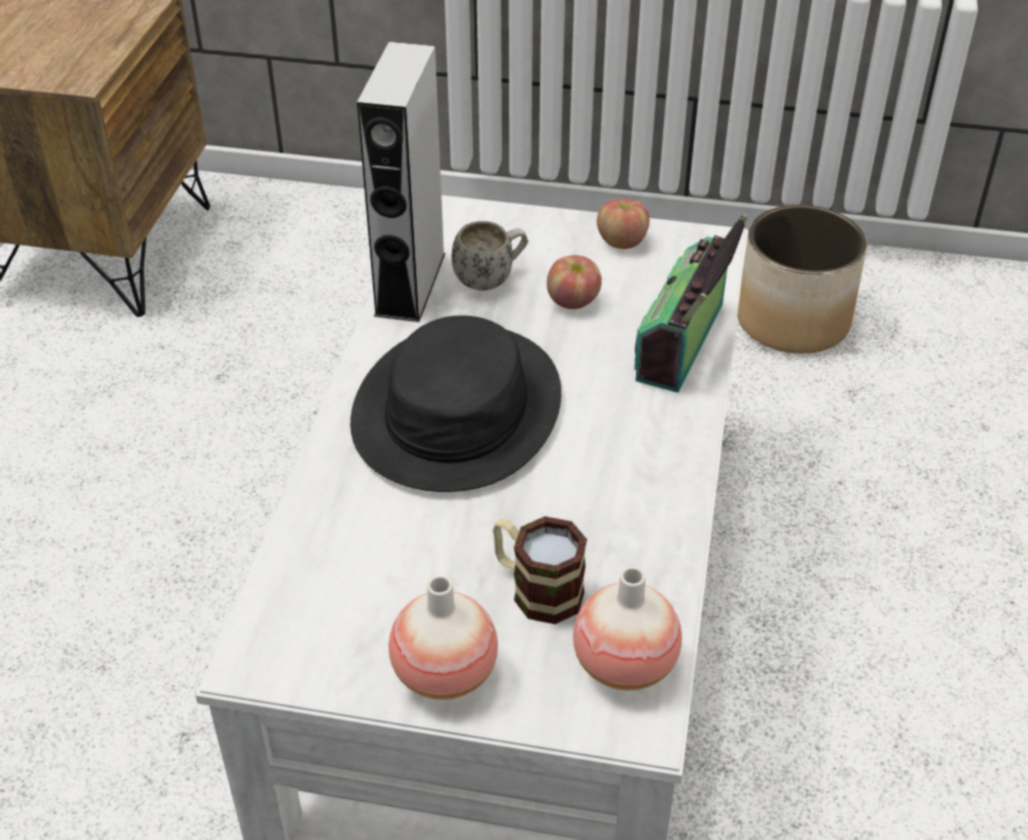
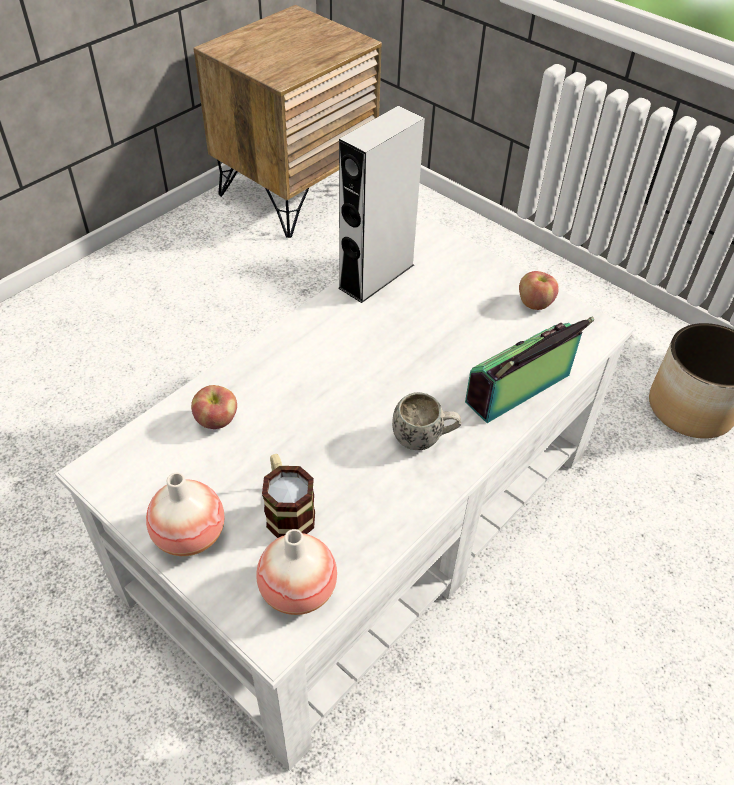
camera: 30 degrees right, 5 degrees up
black hat [350,315,561,492] -> none
white mug [452,221,528,290] -> white mug moved to [392,392,461,450]
apple [547,255,602,309] -> apple moved to [191,385,237,429]

